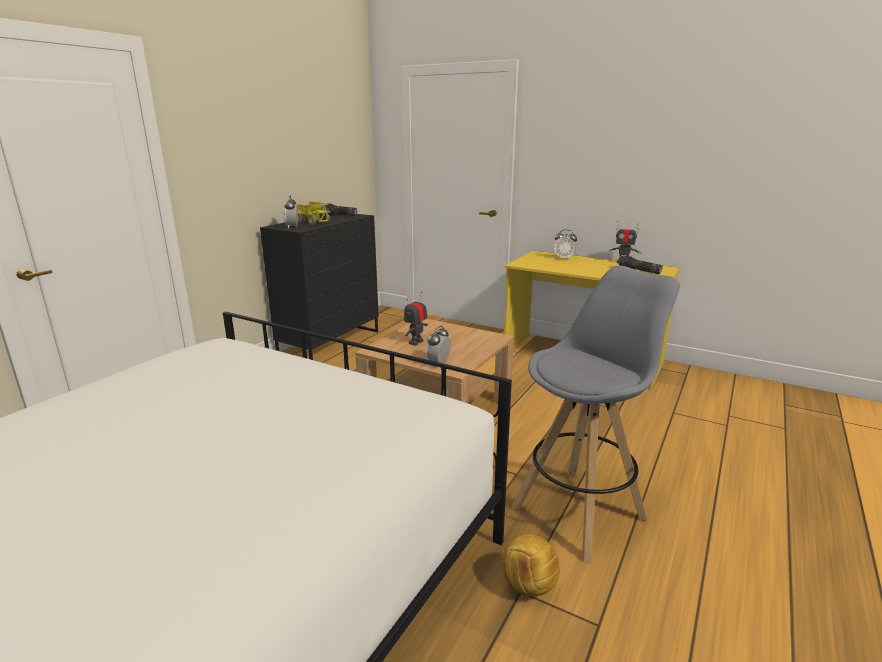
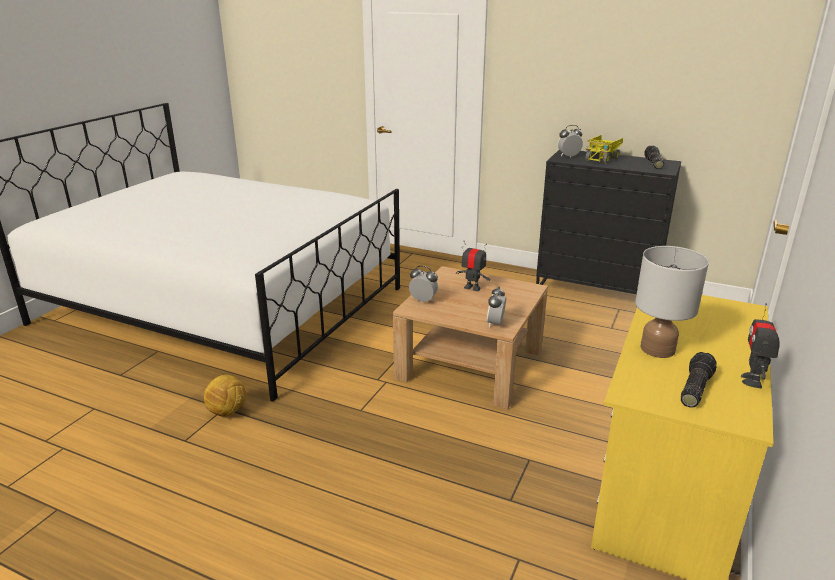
camera: 85 degrees right, 5 degrees up
grey stool [512,265,680,563] -> none
alarm clock [554,229,577,260] -> alarm clock moved to [487,286,506,327]
none -> grey table lamp [635,246,709,358]

